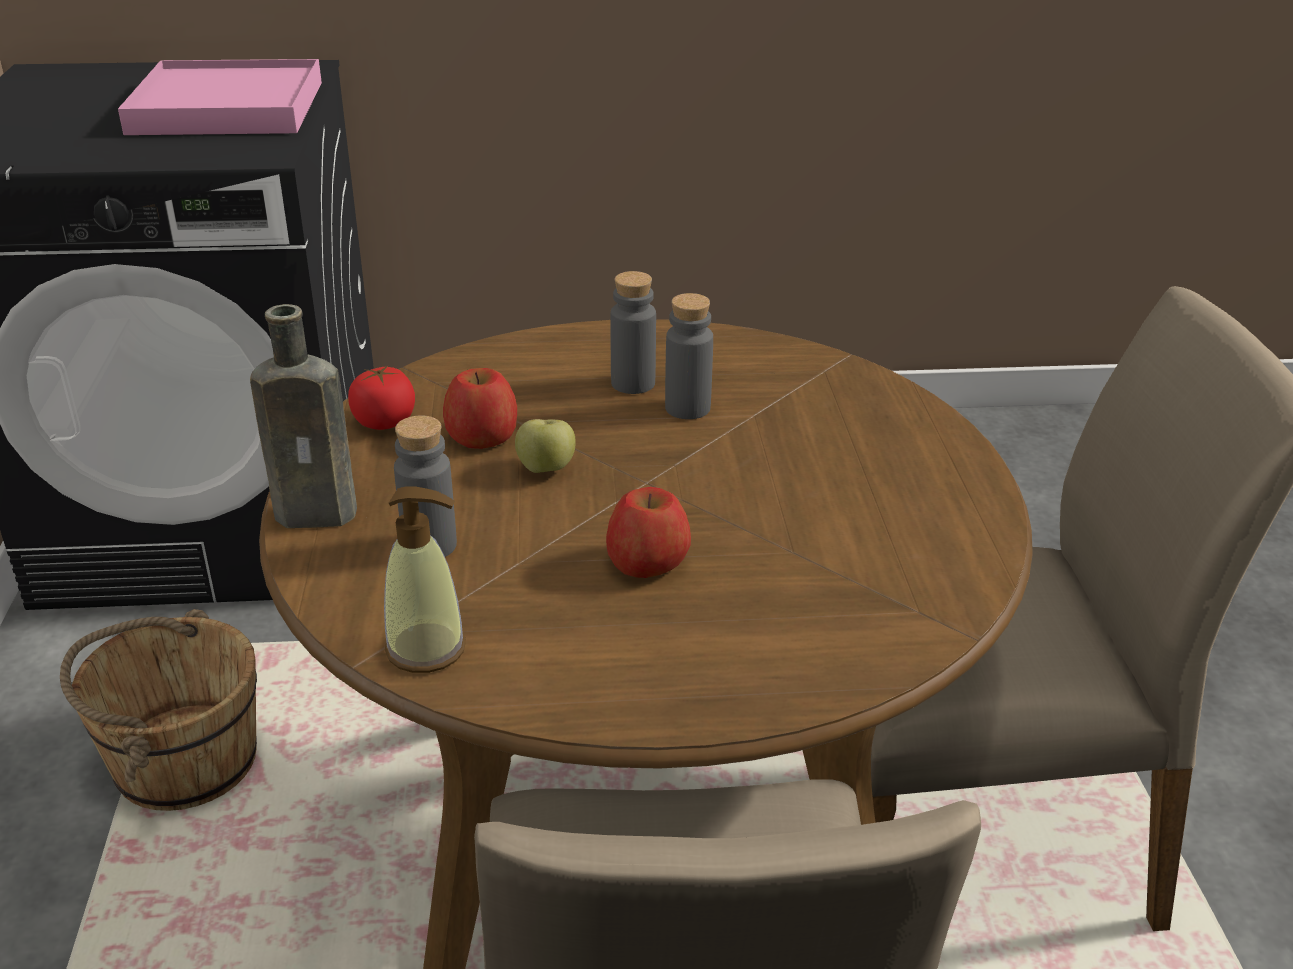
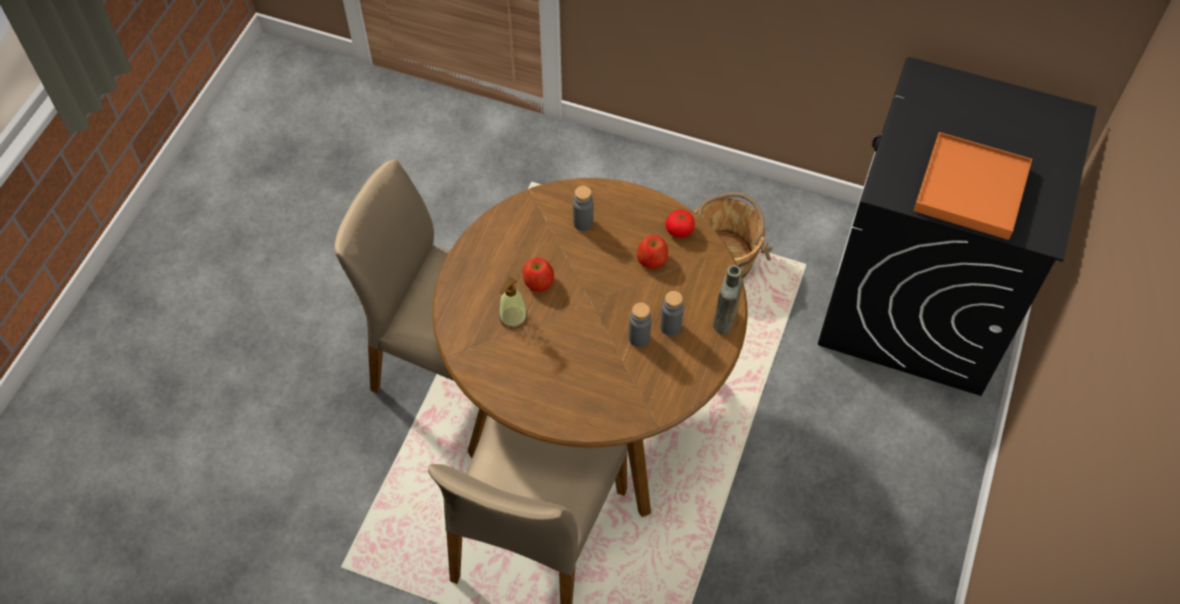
camera: 115 degrees right, 25 degrees up
pink tray [118,59,322,135] -> orange tray [914,132,1032,240]
brown bottle [250,304,357,528] -> brown bottle moved to [713,265,743,334]
soap dispenser [384,486,466,673] -> soap dispenser moved to [499,277,527,329]
apple [515,419,576,473] -> none

